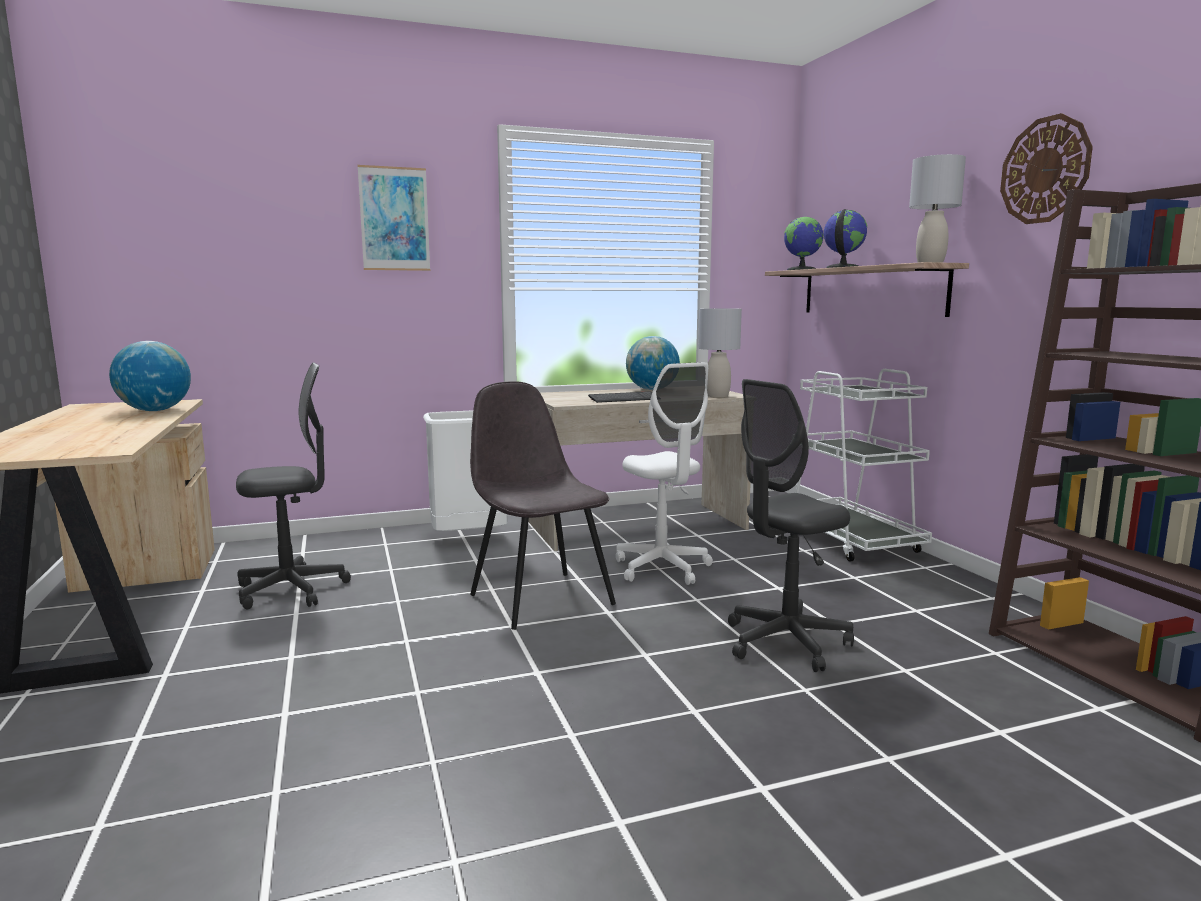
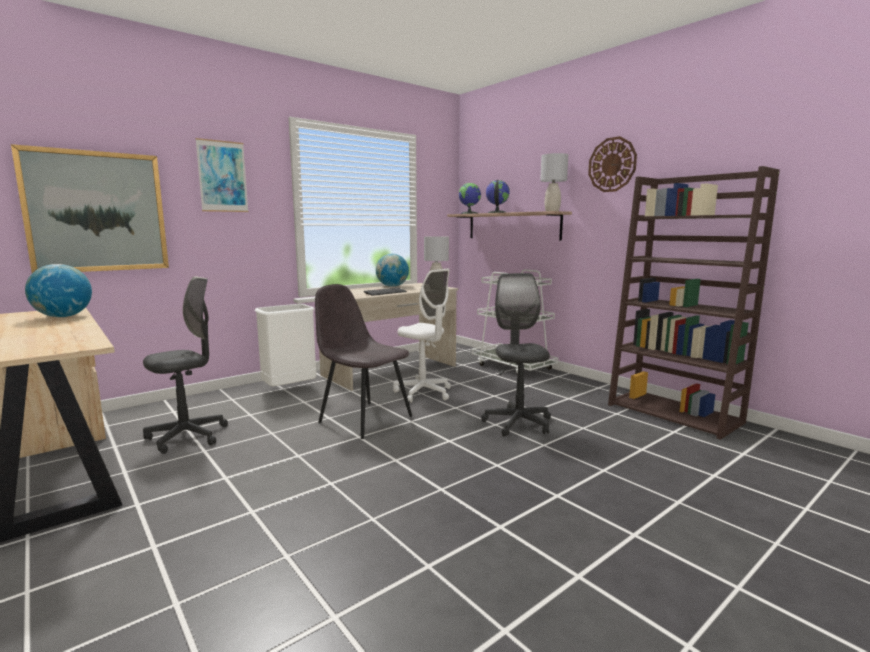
camera: 20 degrees left, 0 degrees up
grey office chair [728,379,854,672] -> grey office chair turned 135 degrees clockwise [481,273,551,437]
none -> picture [11,144,169,273]

